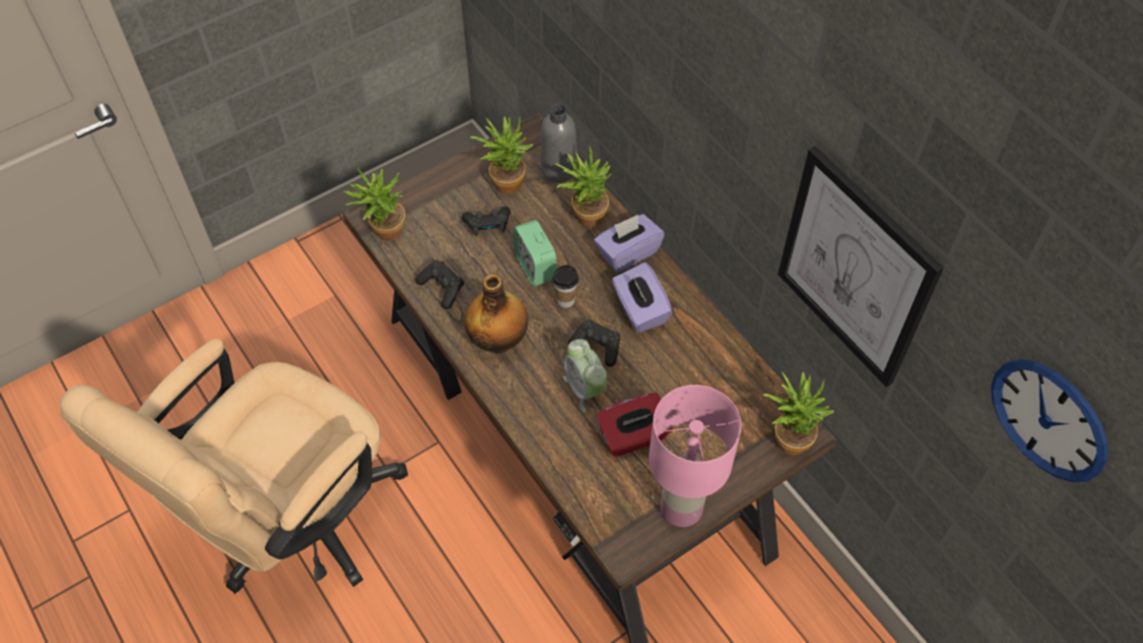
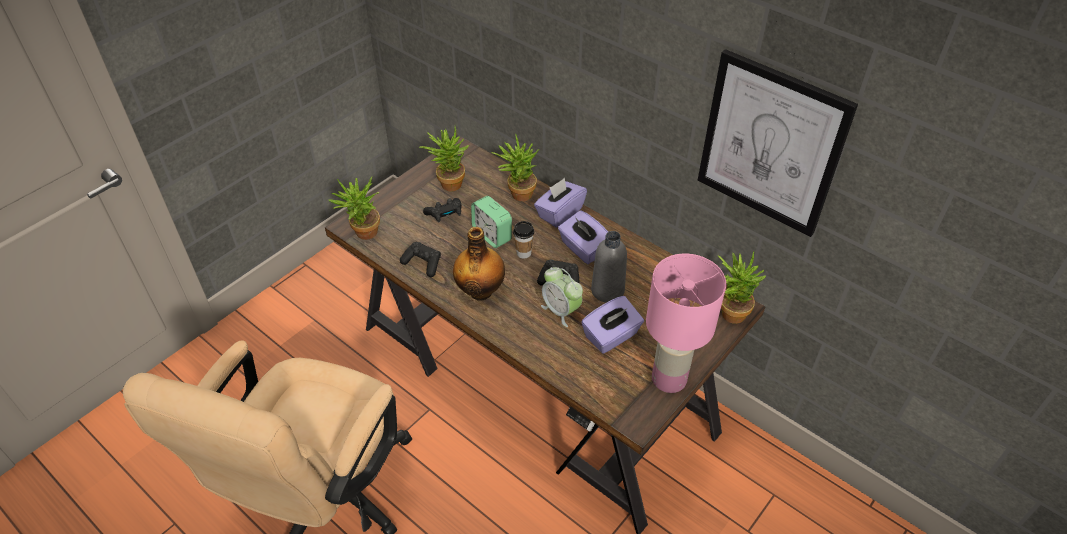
camera: 15 degrees left, 10 degrees down
grey bottle [540,104,577,183] -> grey bottle moved to [591,231,627,303]
red tissue box [595,393,672,457] -> purple tissue box [581,296,644,354]
wall clock [991,359,1108,482] -> none

